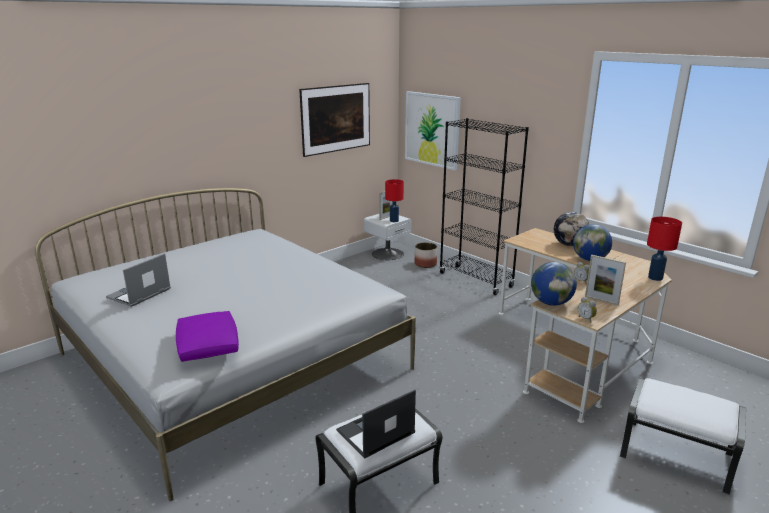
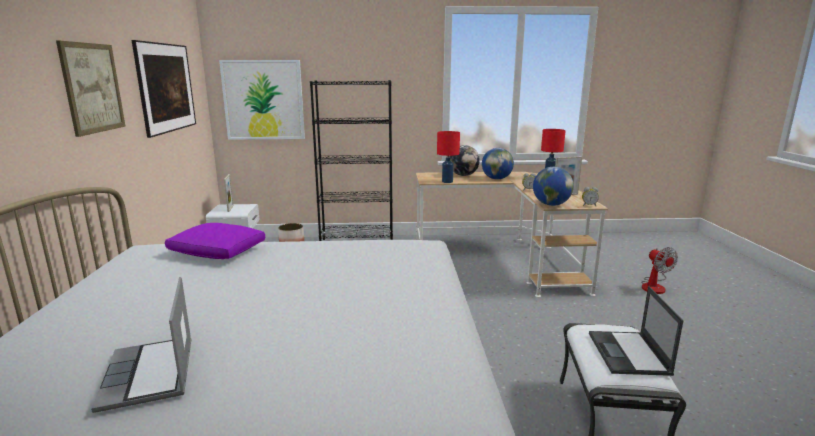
camera: 50 degrees left, 5 degrees down
purple pillow [176,311,239,362] -> purple pillow moved to [165,223,265,259]
red table lamp [385,179,404,222] -> red table lamp moved to [437,131,460,183]
white ottoman [620,378,746,495] -> fan [641,247,678,294]
none -> picture [56,40,125,137]

